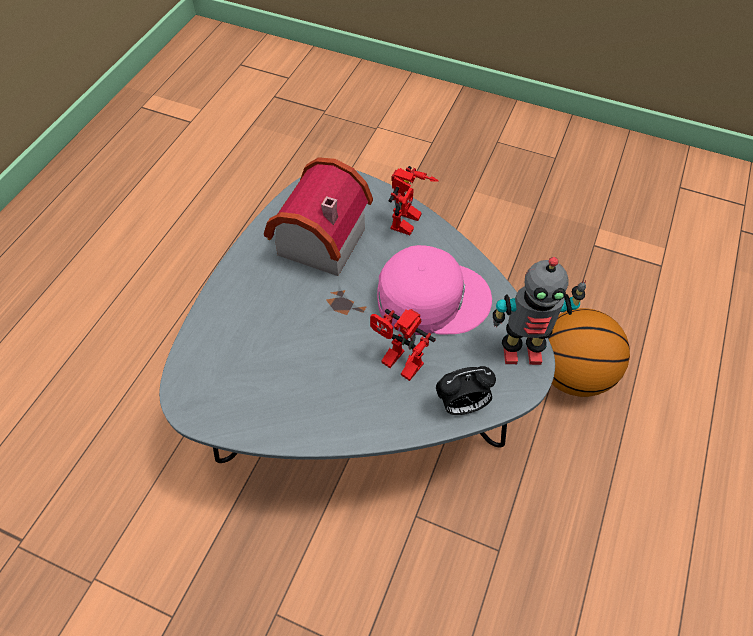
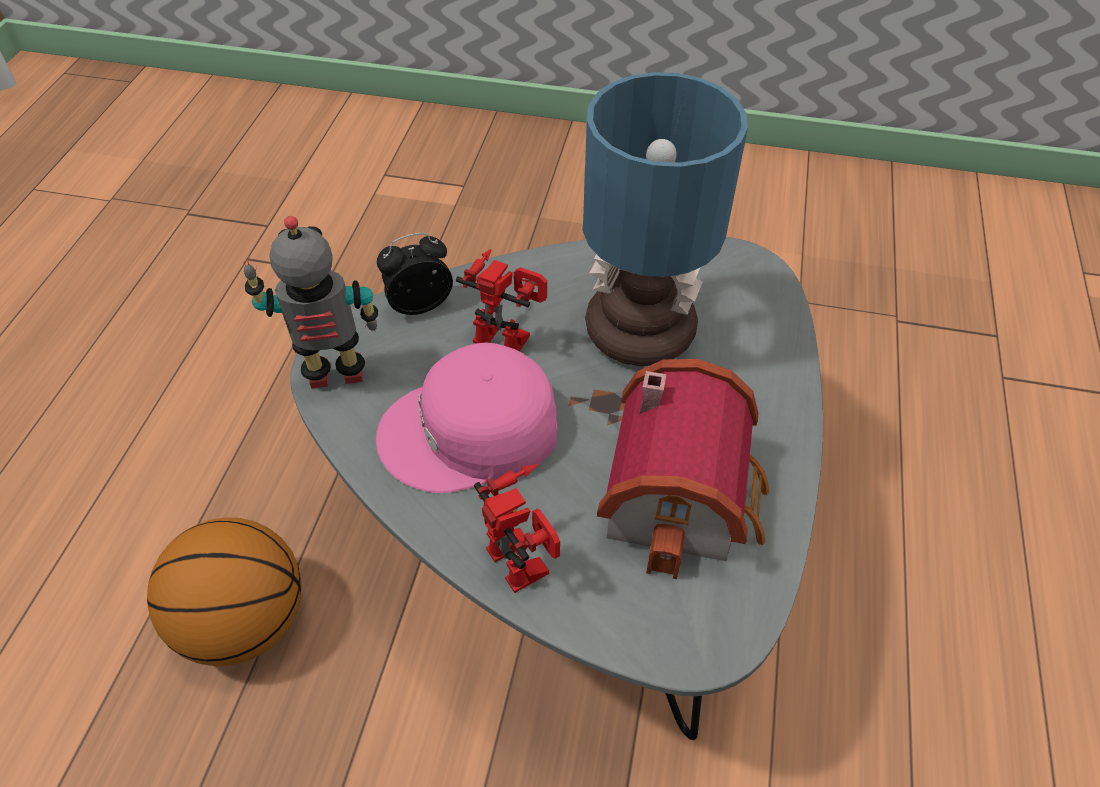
camera: 170 degrees right, 5 degrees down
toy robot [388,166,439,235] -> toy robot turned 135 degrees clockwise [474,464,560,593]
none -> table lamp [583,72,748,366]

